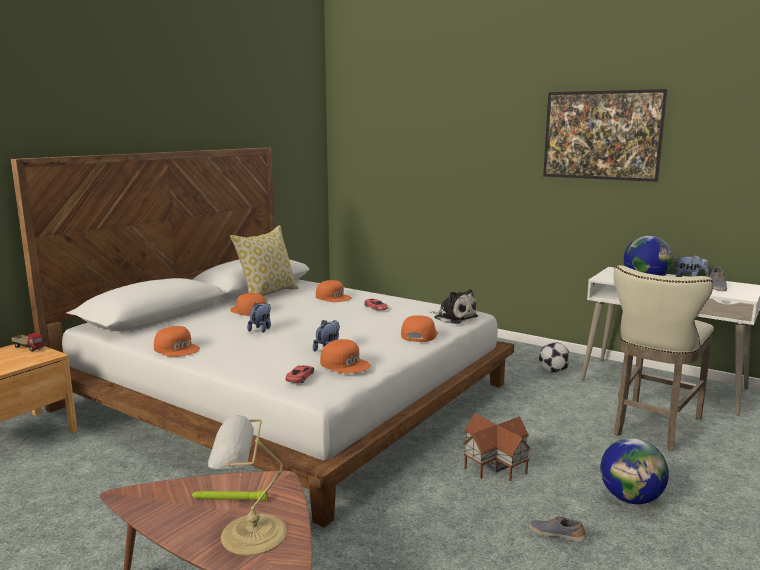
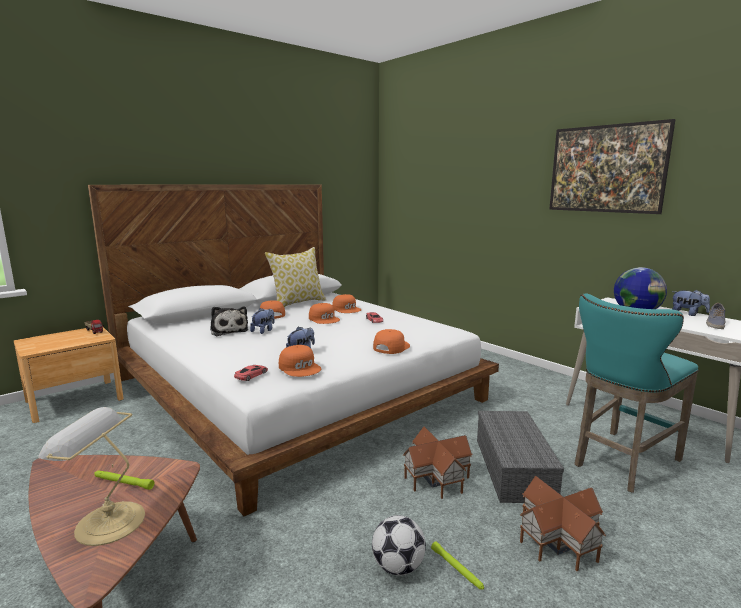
camera: 15 degrees right, 0 degrees up
orange cap [154,326,200,357] -> orange cap moved to [309,303,340,324]
plush toy [430,289,478,324] -> plush toy moved to [210,306,248,336]
shoe [529,516,587,542] -> green flashlight [431,541,484,590]
football [539,342,571,373] -> football moved to [372,515,426,576]
globe [600,438,669,504] -> toy house [520,476,606,571]
beige stool [614,265,714,451] -> turquoise stool [574,293,699,493]
none -> grey storage box [477,411,564,503]

